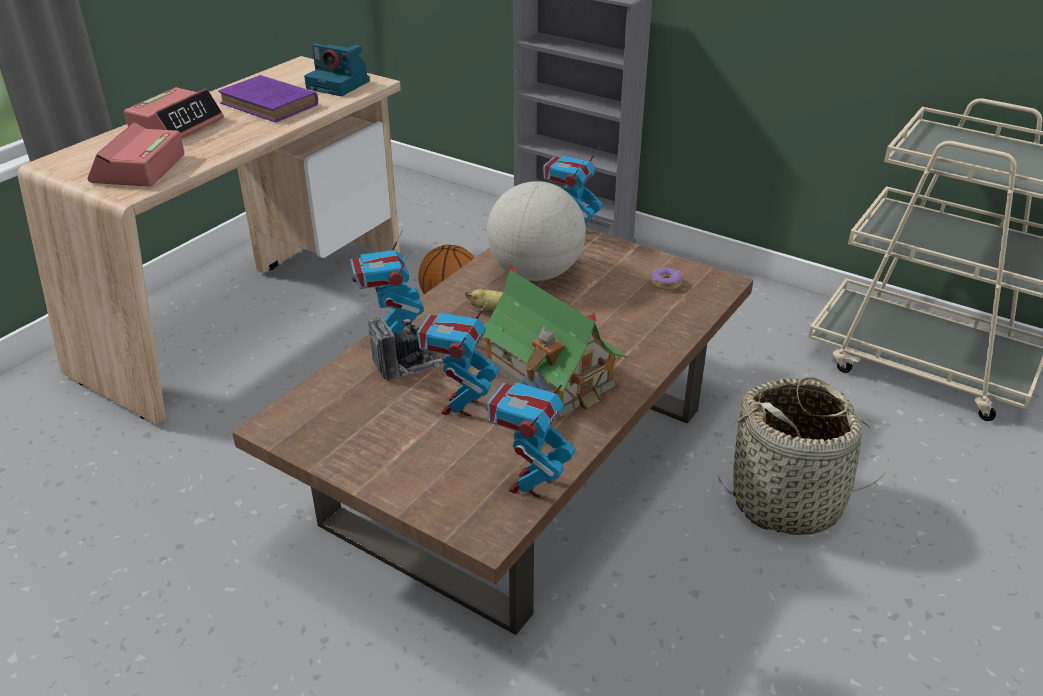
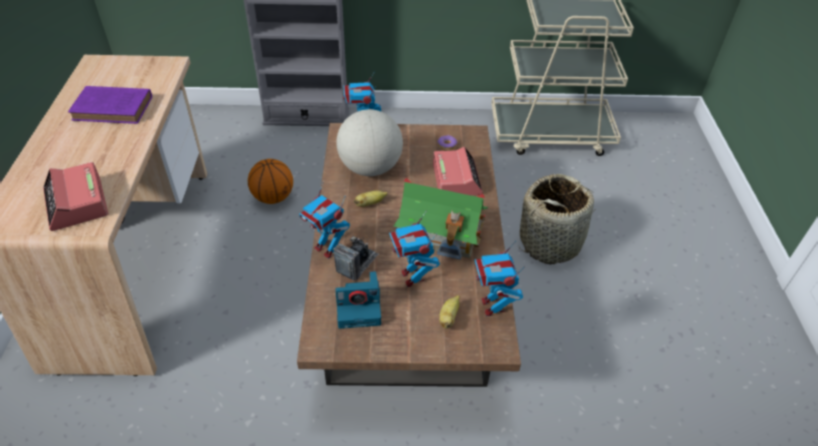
camera: 35 degrees left, 10 degrees up
alarm clock [124,87,224,138] -> alarm clock moved to [433,147,483,195]
camera [304,44,370,96] -> camera moved to [335,271,381,329]
none -> banana [439,295,460,329]

